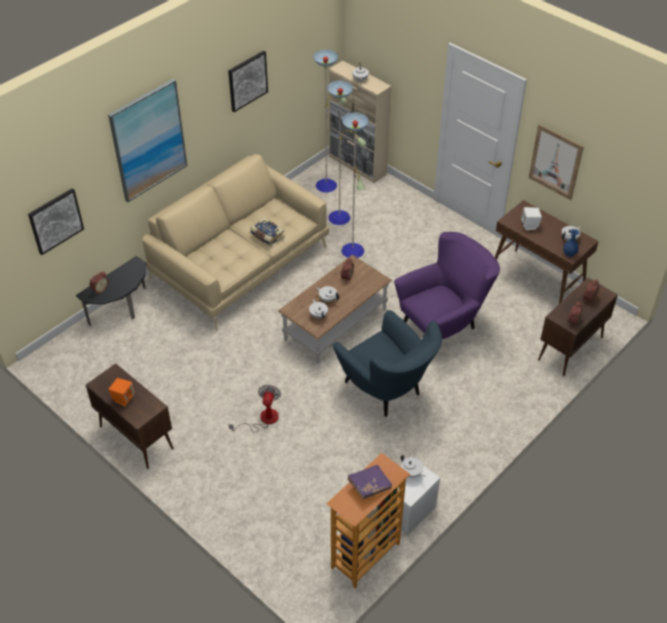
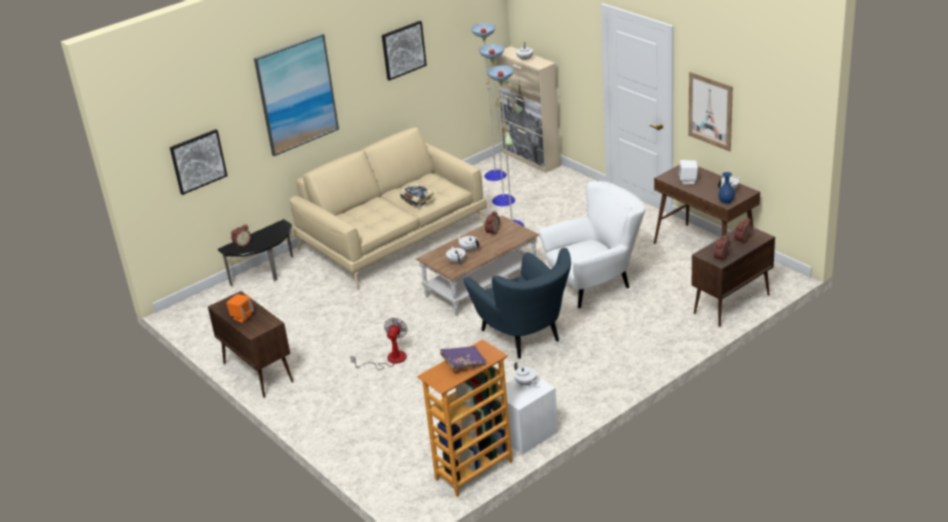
camera: 10 degrees right, 15 degrees down
purple armchair [394,232,500,339] -> white armchair [539,181,645,309]

